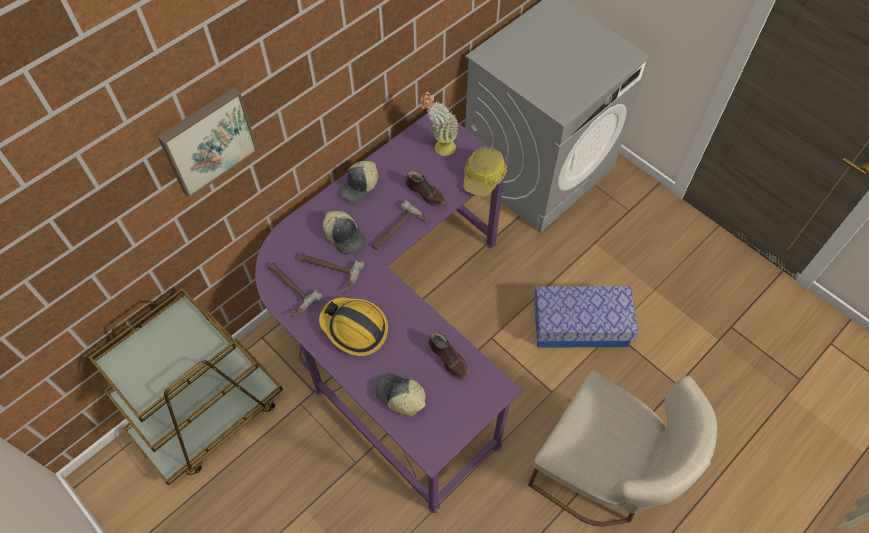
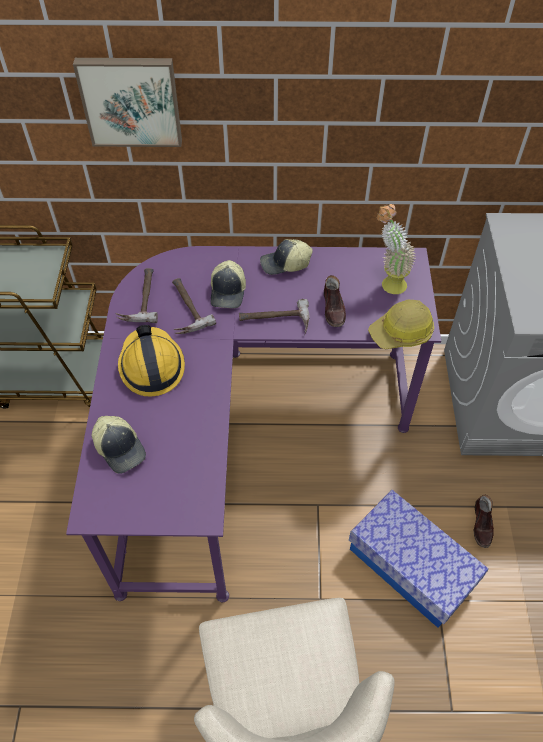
camera: 45 degrees right, 5 degrees down
cap [375,374,426,417] -> cap turned 150 degrees clockwise [92,416,146,474]
brown shoe [428,332,469,379] -> brown shoe moved to [474,495,494,548]

